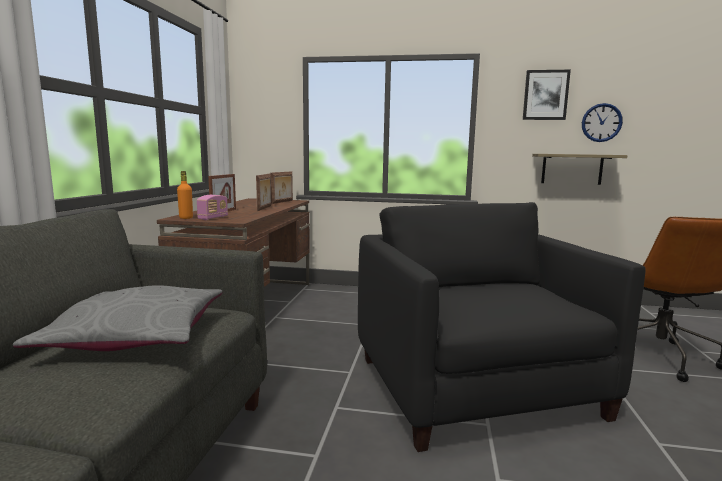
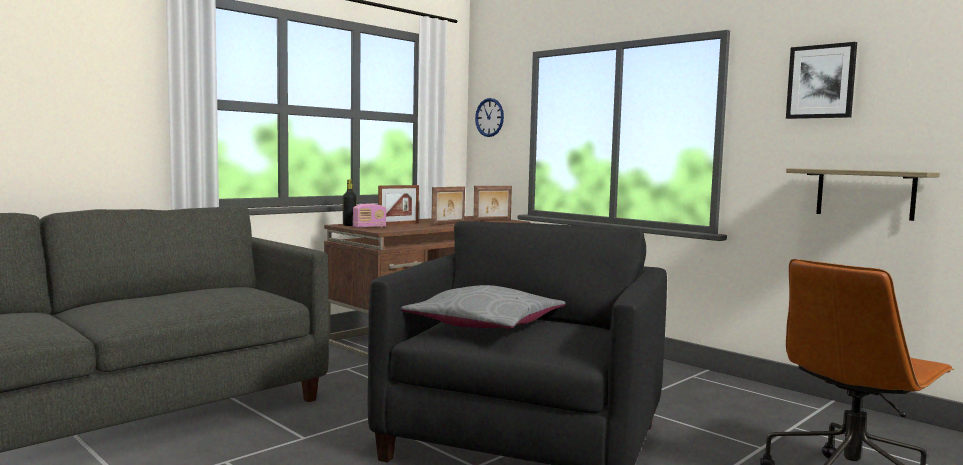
camera: 35 degrees right, 5 degrees down
grey pillow [13,285,222,351] -> grey pillow moved to [401,285,565,329]
orange bottle [177,171,193,219] -> black bottle [343,179,357,226]
wall clock [582,103,623,142] -> wall clock moved to [475,98,504,137]

